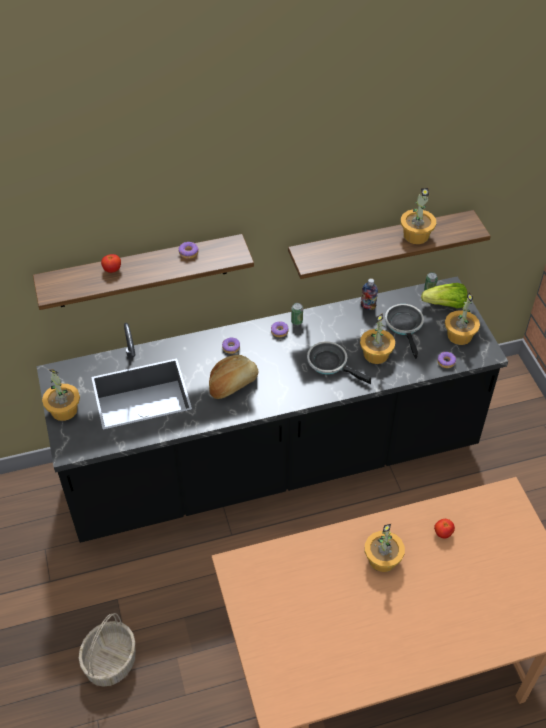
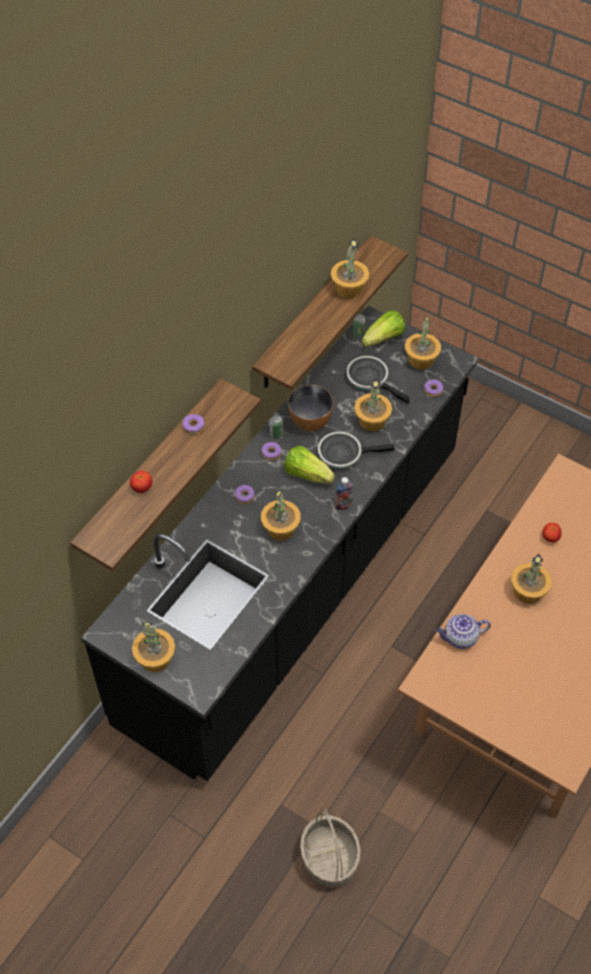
camera: 40 degrees left, 5 degrees up
bread [209,355,259,399] -> potted plant [261,489,301,540]
bottle [361,278,378,310] -> bottle moved to [335,477,353,510]
none -> lettuce [284,446,335,484]
none -> bowl [288,385,333,431]
none -> teapot [435,614,491,649]

